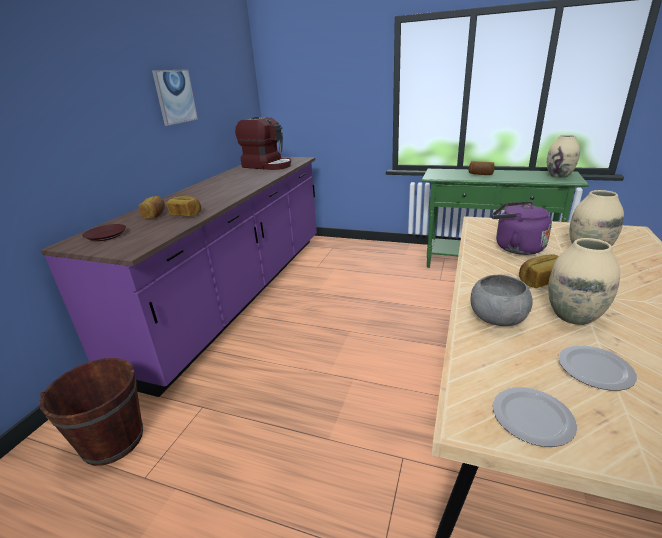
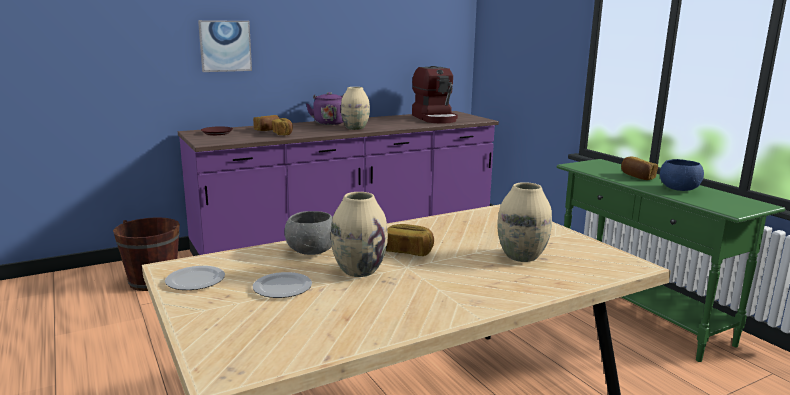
camera: 40 degrees right, 10 degrees down
picture [152,69,198,126] -> picture moved to [198,20,252,72]
purple kettle [492,201,552,255] -> purple kettle moved to [306,92,344,125]
beige vase [547,135,580,178] -> beige vase moved to [341,87,370,130]
none -> blue bowl [660,159,704,191]

